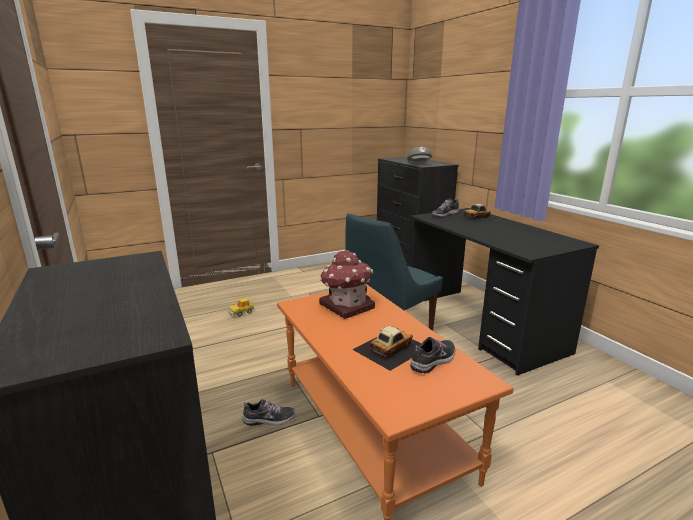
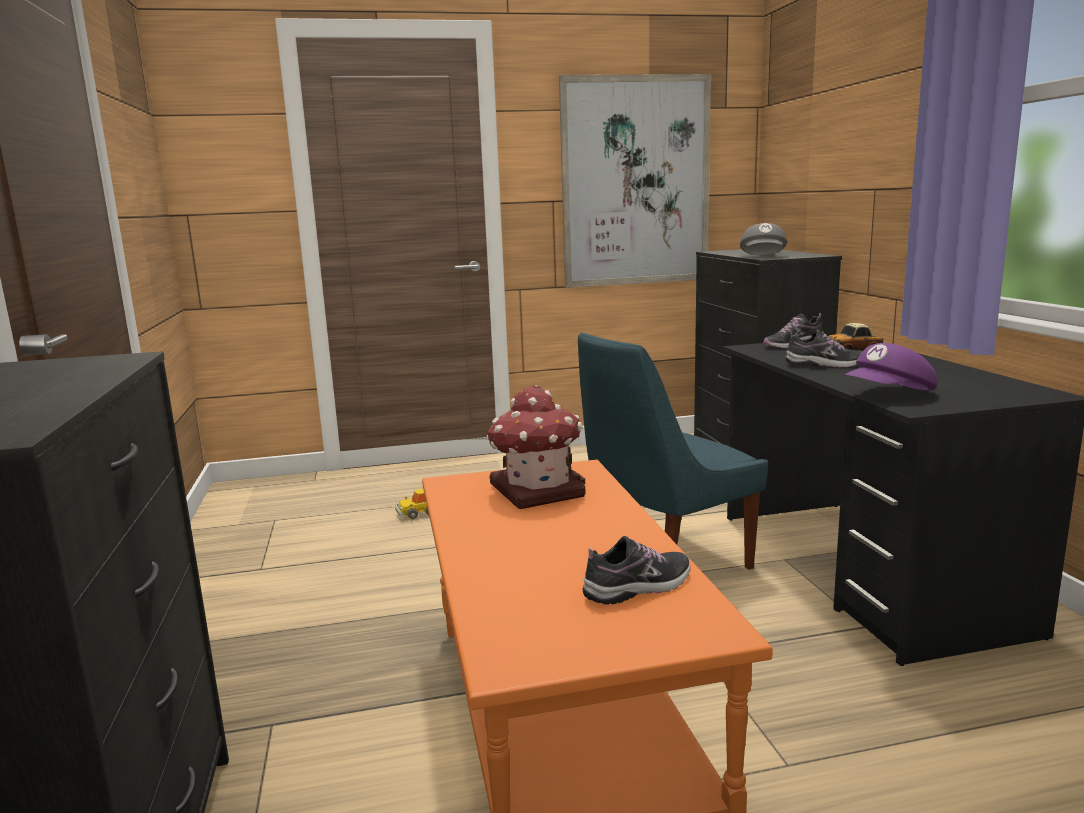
camera: 15 degrees right, 5 degrees down
shoe [242,399,295,426] -> shoe moved to [785,330,862,368]
toy car [352,326,421,371] -> none
none -> picture [559,74,711,288]
none -> purple cap [844,343,937,391]

